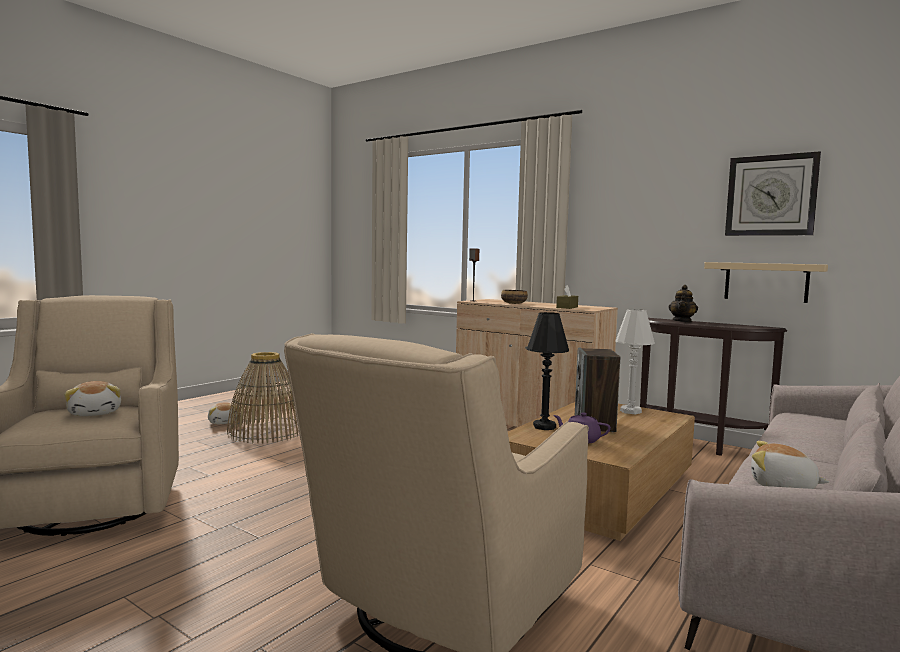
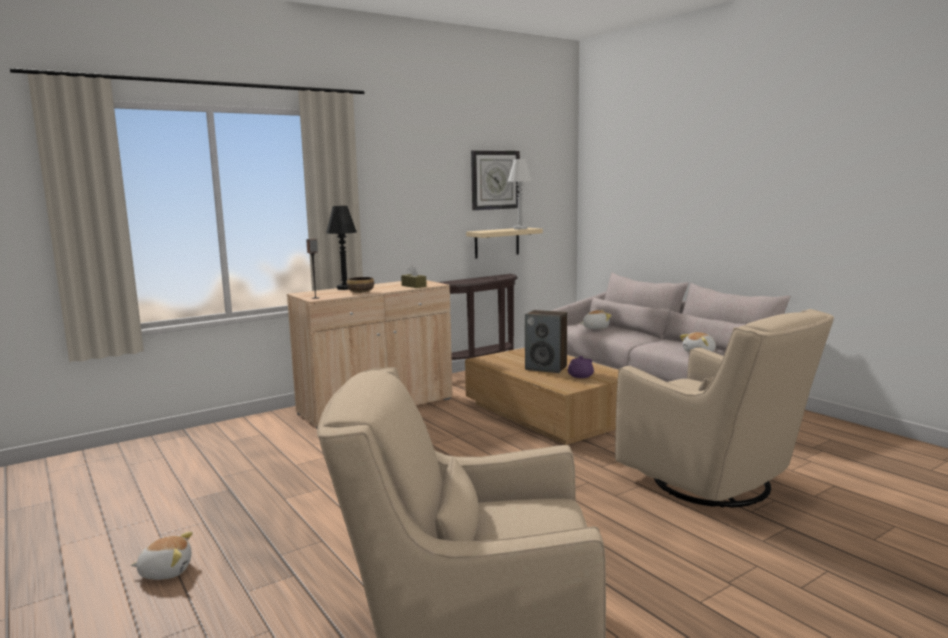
camera: 70 degrees left, 5 degrees up
plush toy [64,381,121,416] -> plush toy moved to [580,310,612,329]
basket [227,352,299,444] -> none
black table lamp [526,312,569,430] -> black table lamp moved to [326,206,357,290]
white table lamp [615,309,655,414] -> white table lamp moved to [507,159,532,229]
teapot [669,285,698,322] -> none

